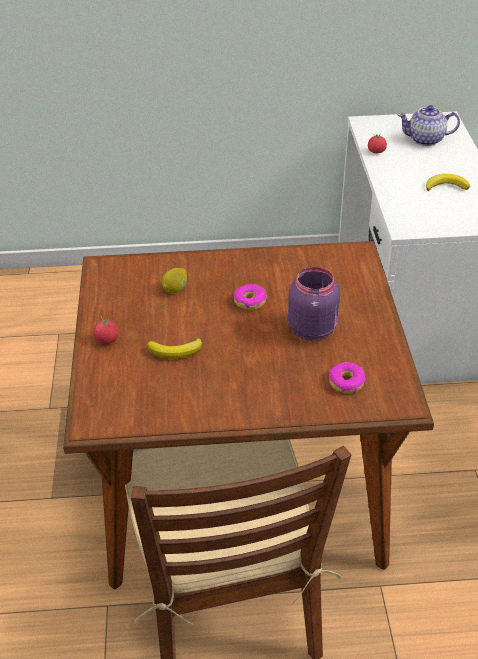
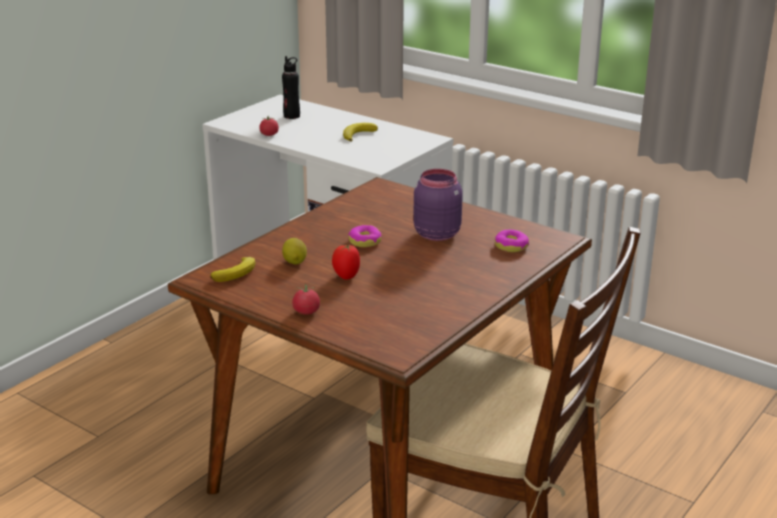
camera: 50 degrees left, 15 degrees down
banana [147,338,202,359] -> banana moved to [210,257,255,282]
teapot [398,105,460,146] -> black bottle [282,56,300,119]
none -> tomato [332,244,360,280]

